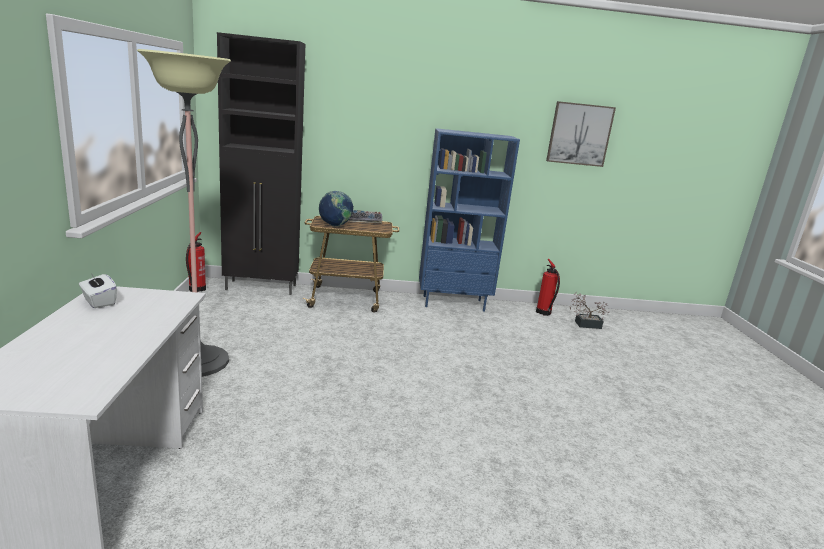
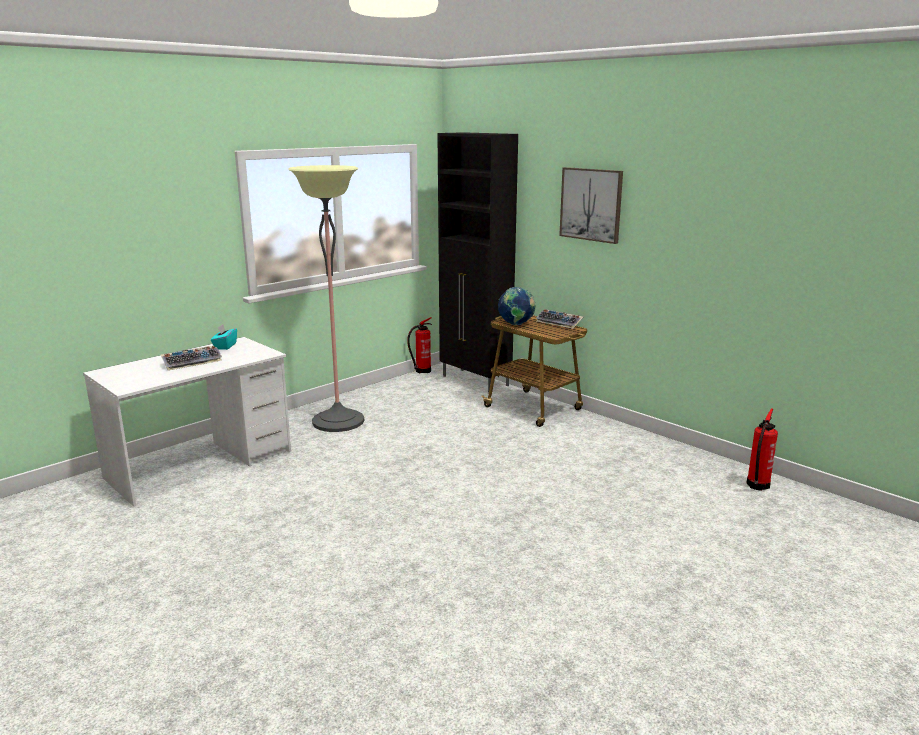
camera: 50 degrees right, 0 degrees up
white tissue box [79,273,117,308] -> turquoise tissue box [211,324,237,350]
blue bookcase [419,128,520,312] -> none
picture [546,101,616,167] -> picture moved to [559,167,623,244]
potted plant [570,292,610,329] -> none
none -> keyboard [161,346,222,371]

